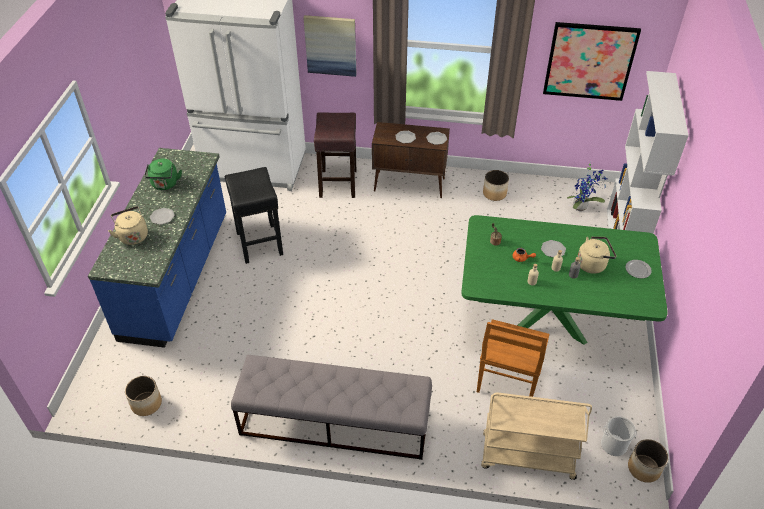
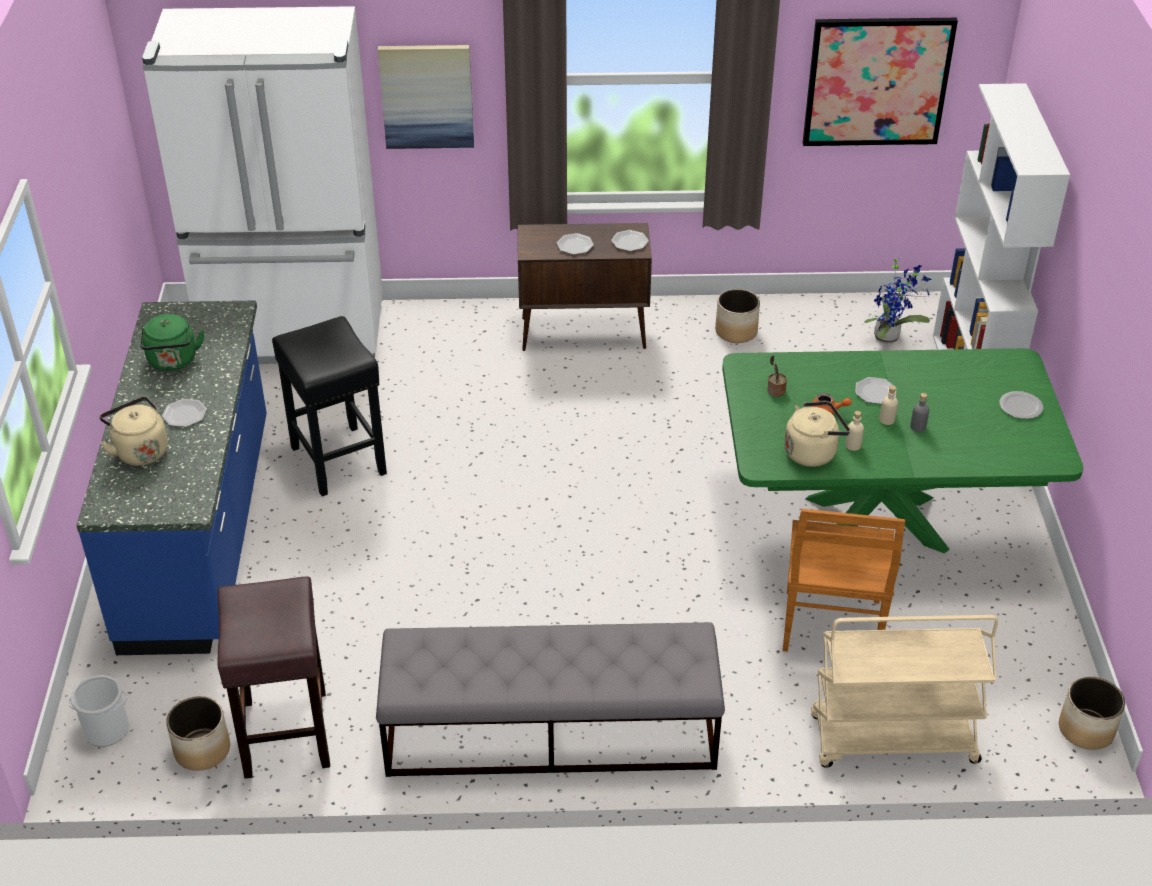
camera: 10 degrees left, 5 degrees down
brown stool [314,112,356,198] -> brown stool moved to [217,577,330,779]
beige kettle [577,236,616,274] -> beige kettle moved to [784,401,850,467]
bucket [601,416,637,456] -> bucket moved to [68,675,129,747]

